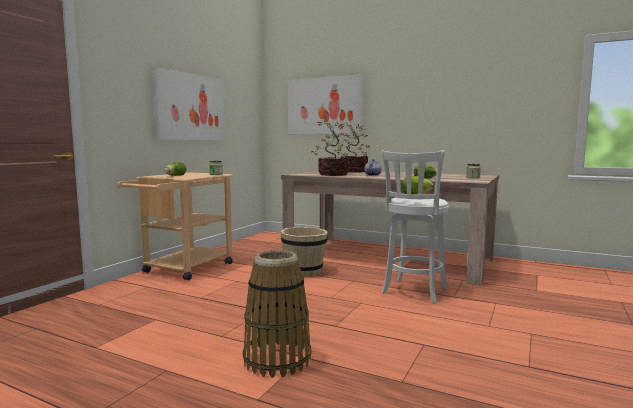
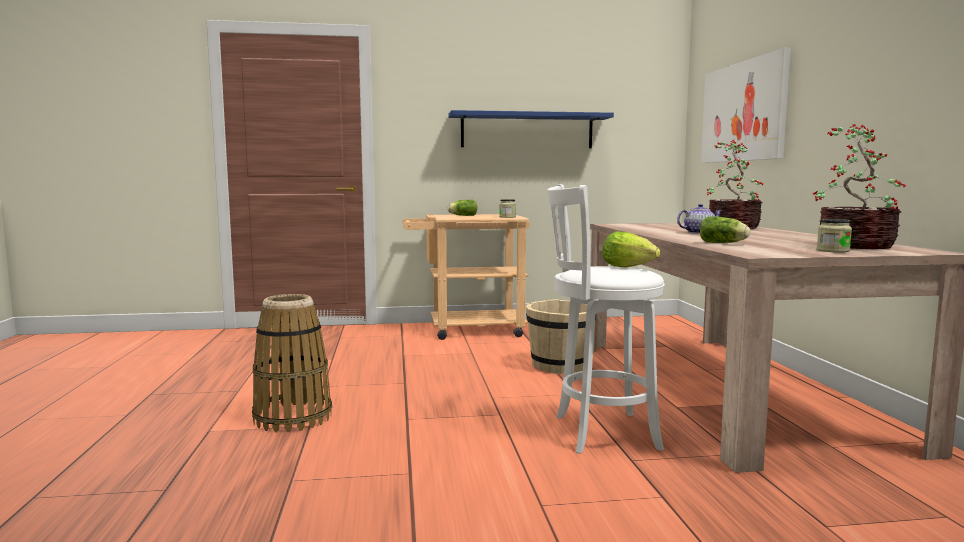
camera: 55 degrees right, 0 degrees up
picture [151,67,226,140] -> blue shelf [448,110,614,148]
potted plant [311,121,350,176] -> potted plant moved to [812,124,906,249]

